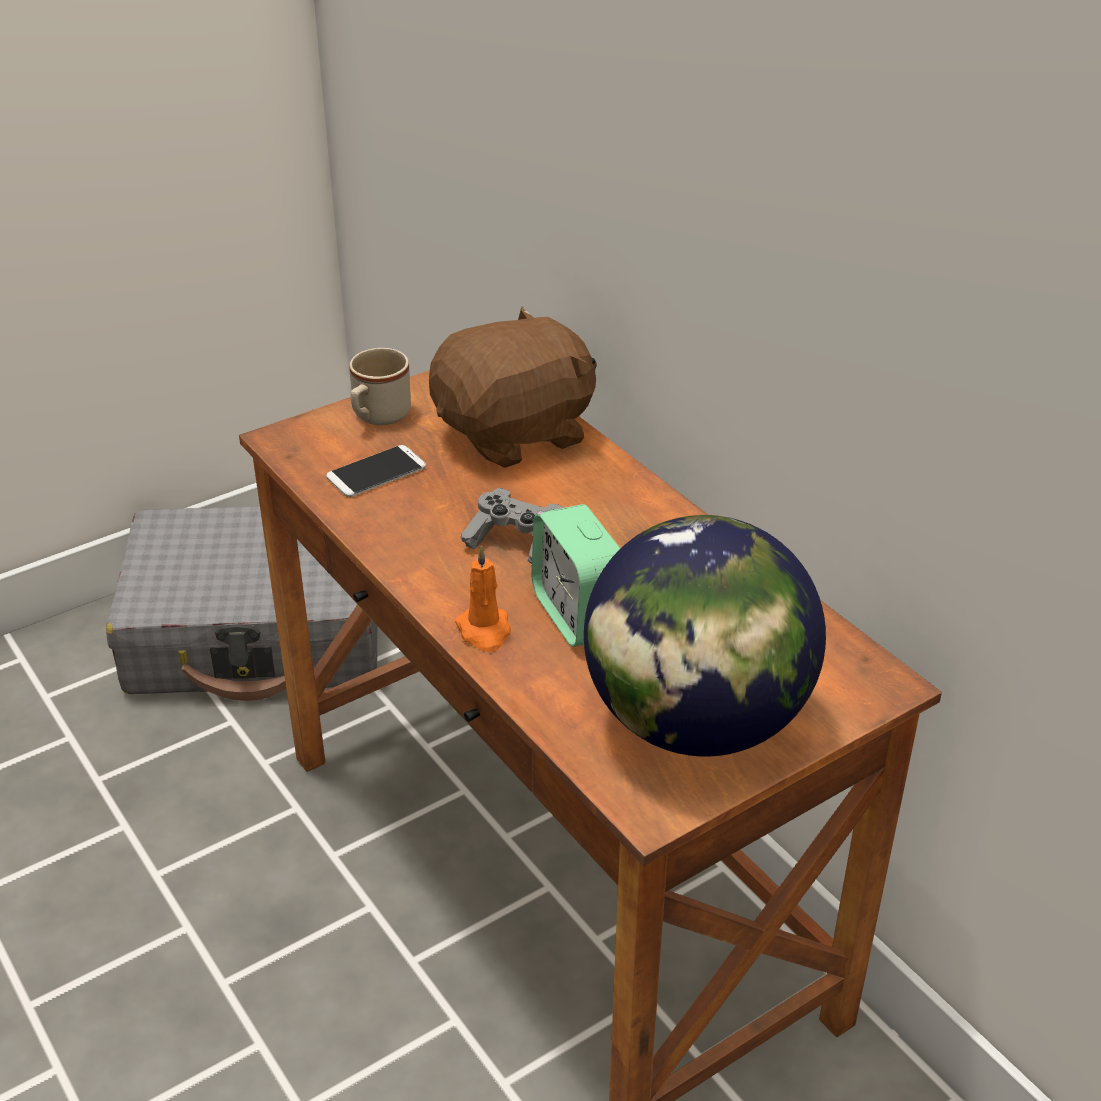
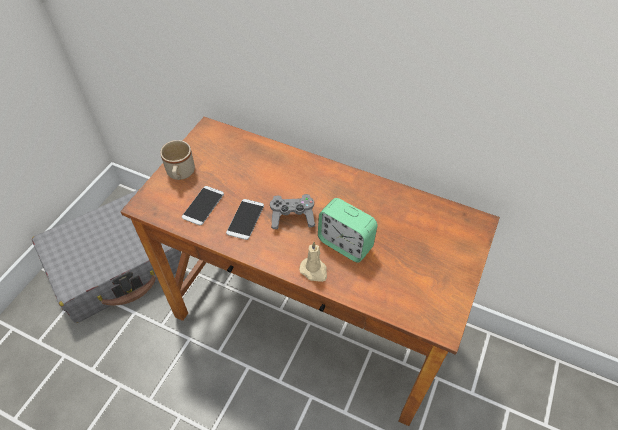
camera: 30 degrees left, 15 degrees up
brown plush toy [429,307,597,468] -> none
orange candle [455,546,511,652] -> beige candle [299,242,327,282]
globe [584,515,826,757] -> none
none -> phone [226,199,264,240]

